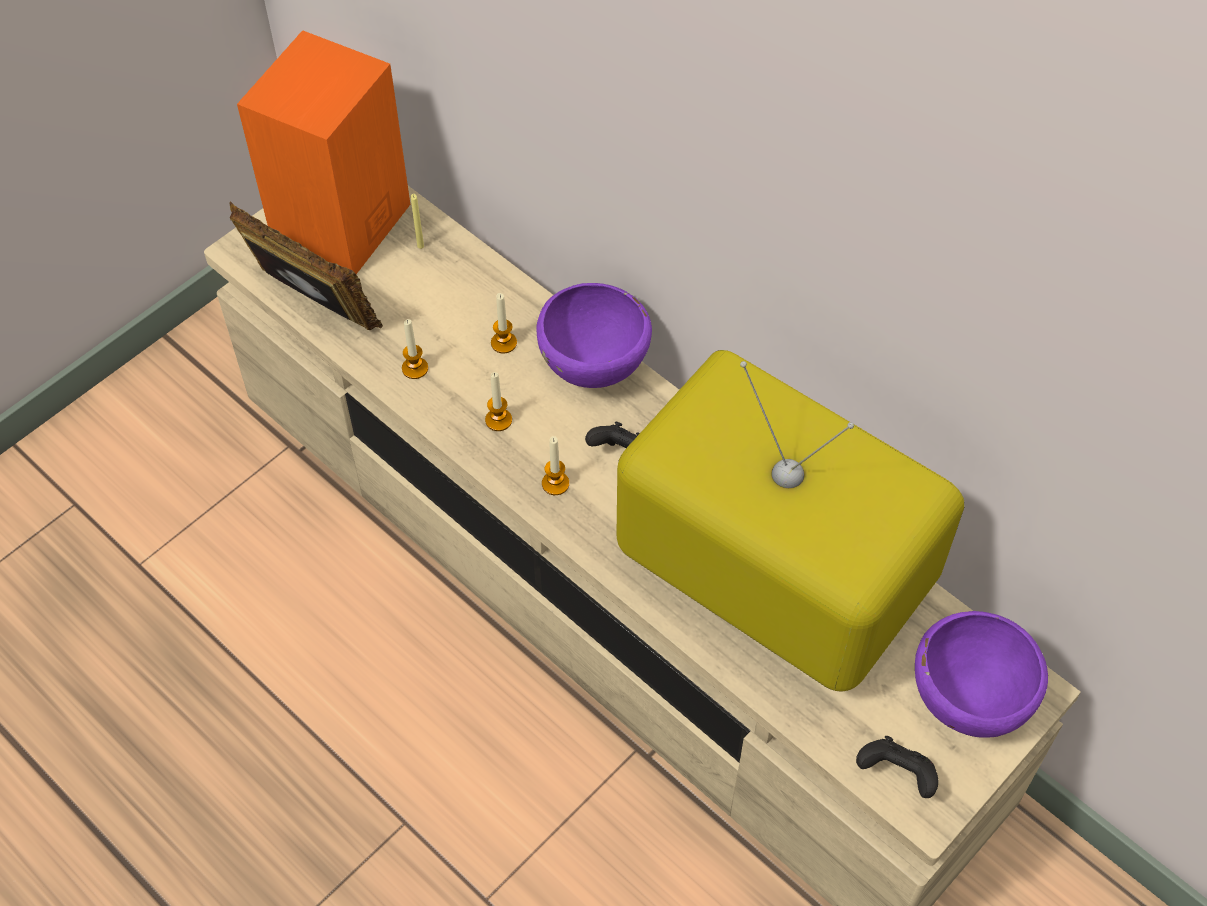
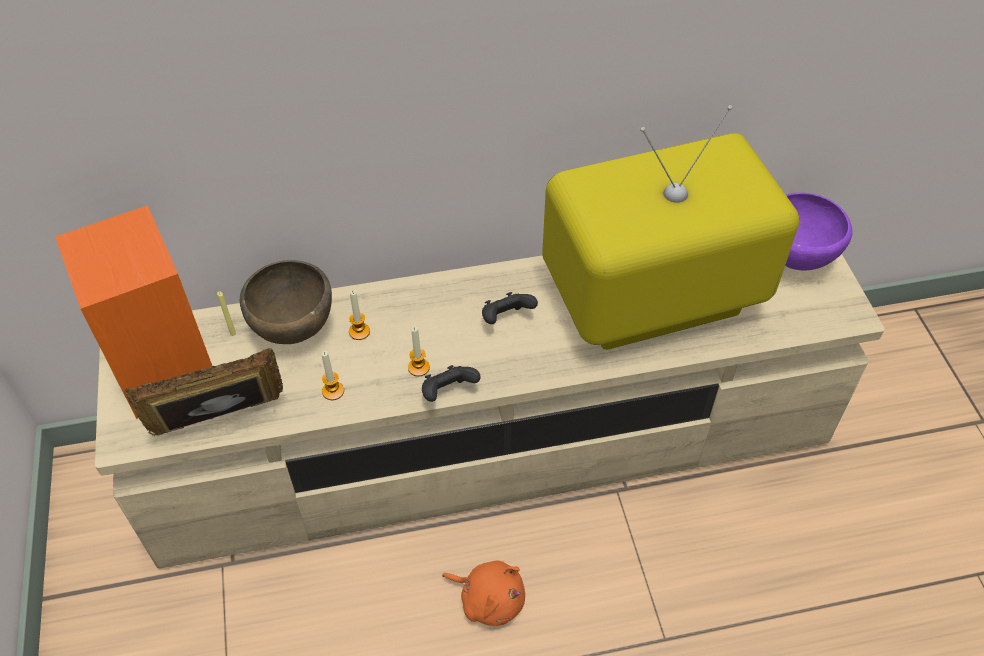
camera: 55 degrees left, 5 degrees down
purple bowl [536,283,652,388] -> none
candle [542,436,569,495] -> none
black game controller [856,736,938,798] -> black game controller moved to [422,365,481,402]
none -> brown bowl [240,260,332,344]
none -> orange plush toy [442,560,525,626]

